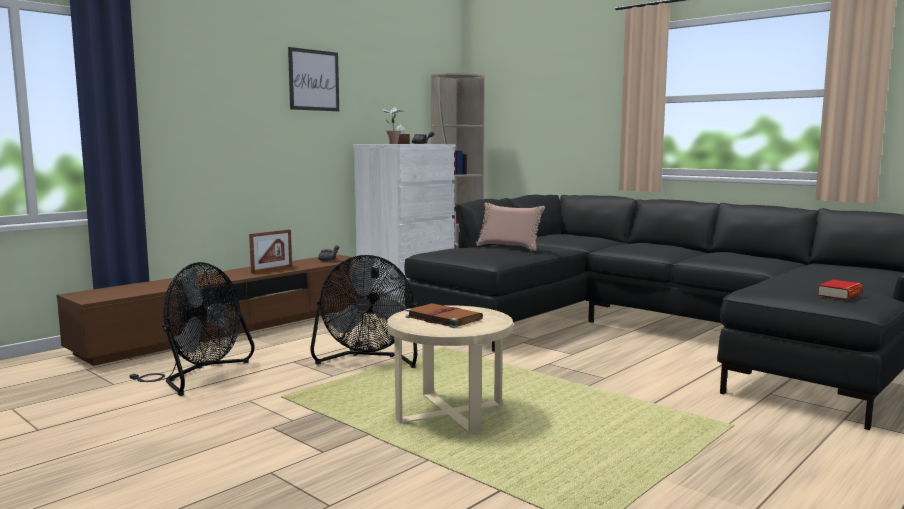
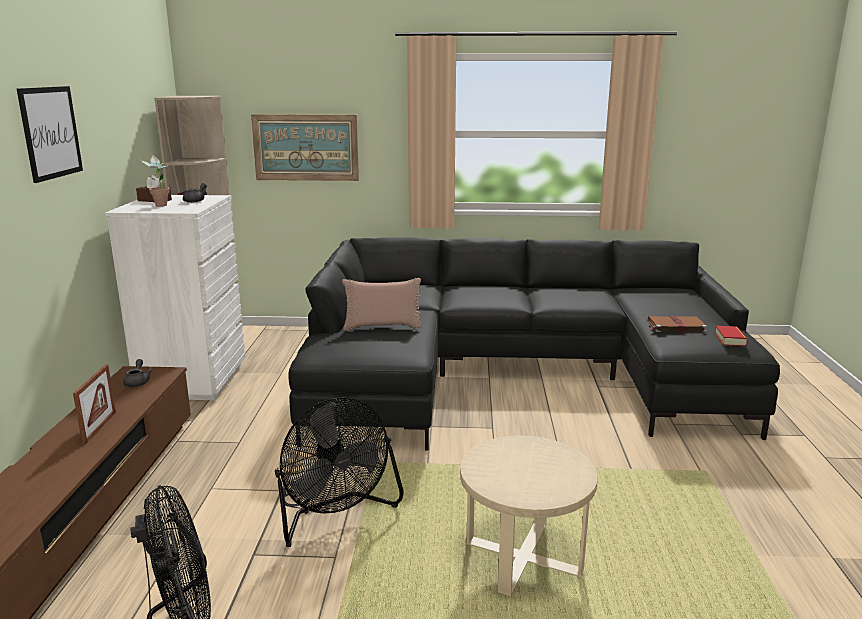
camera: 40 degrees left, 10 degrees up
brown book [405,303,483,328] -> brown book moved to [648,316,707,332]
none -> picture [251,114,359,181]

